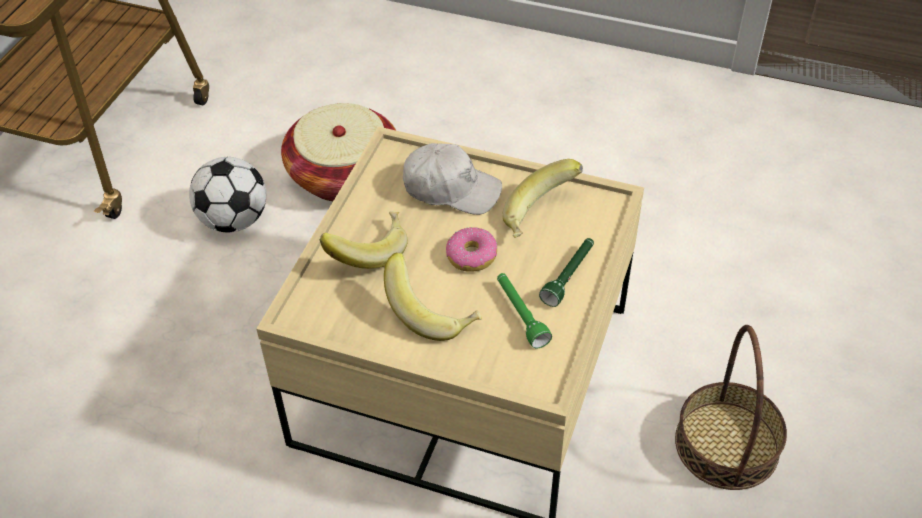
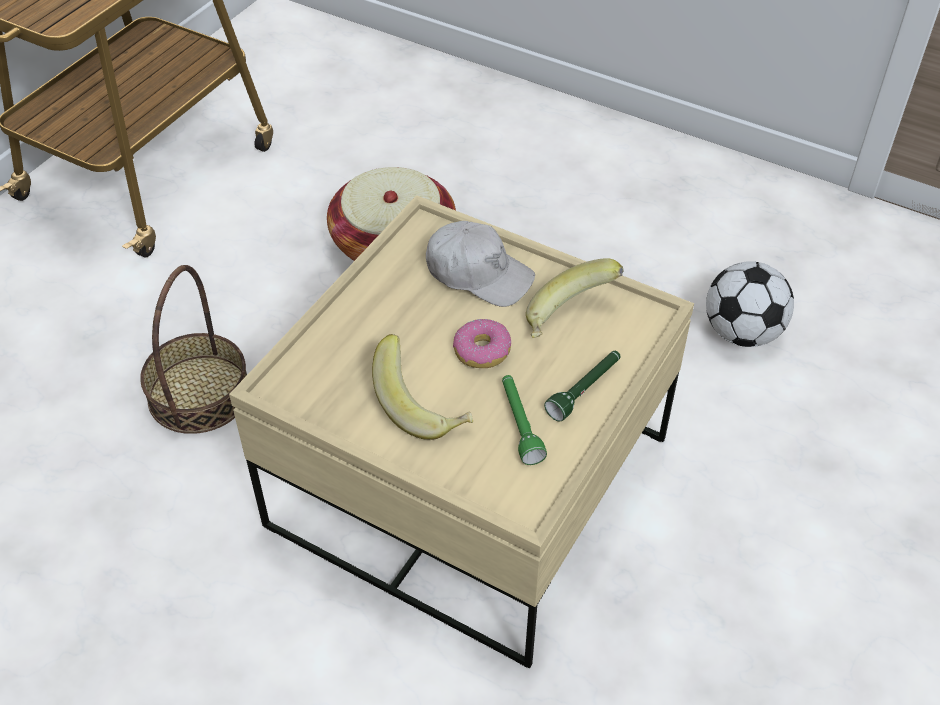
camera: 10 degrees right, 0 degrees up
football [189,157,266,233] -> football moved to [706,261,794,347]
banana [320,211,408,269] -> none
basket [675,325,787,490] -> basket moved to [140,265,247,434]

